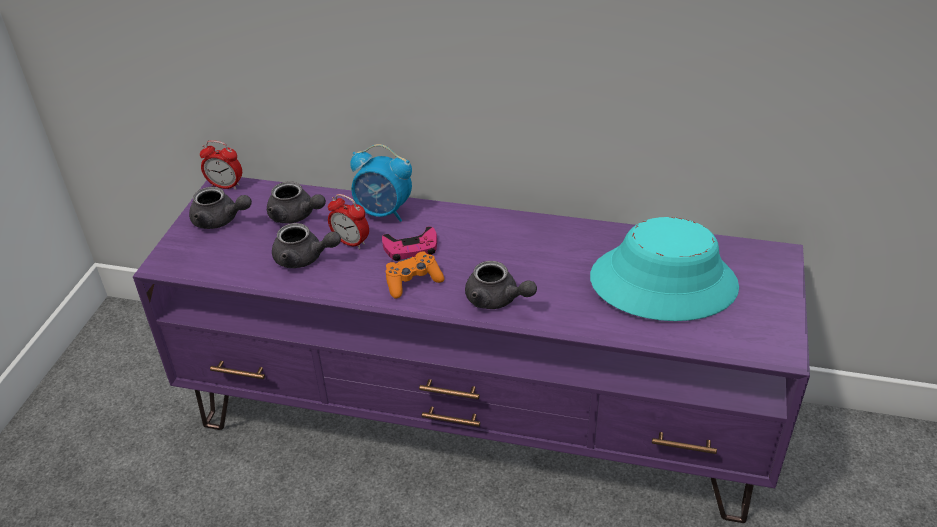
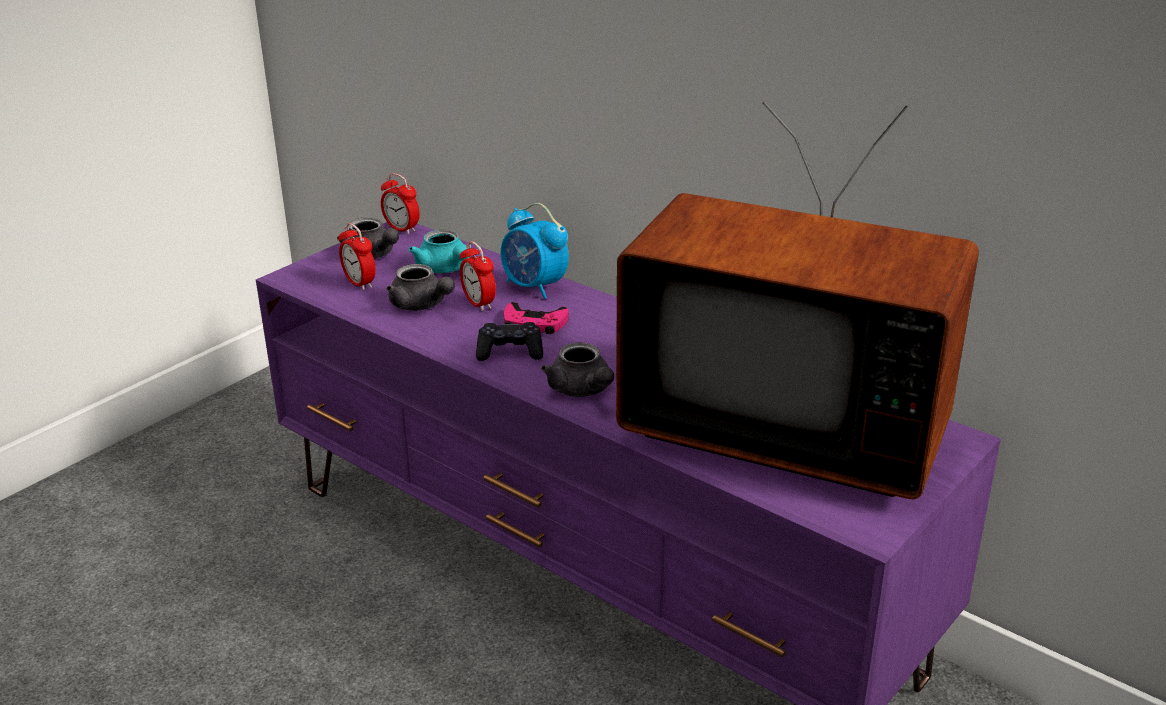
camera: 25 degrees right, 10 degrees down
grey teapot [267,181,326,224] -> turquoise teapot [409,230,469,273]
orange game controller [386,251,444,299] -> black game controller [476,322,543,361]
turquoise hat [590,217,739,321] -> television [616,101,979,499]
none -> alarm clock [338,223,376,291]

